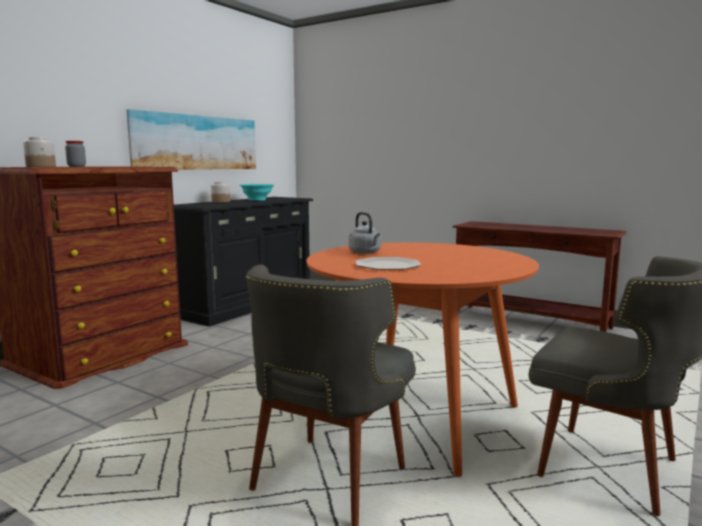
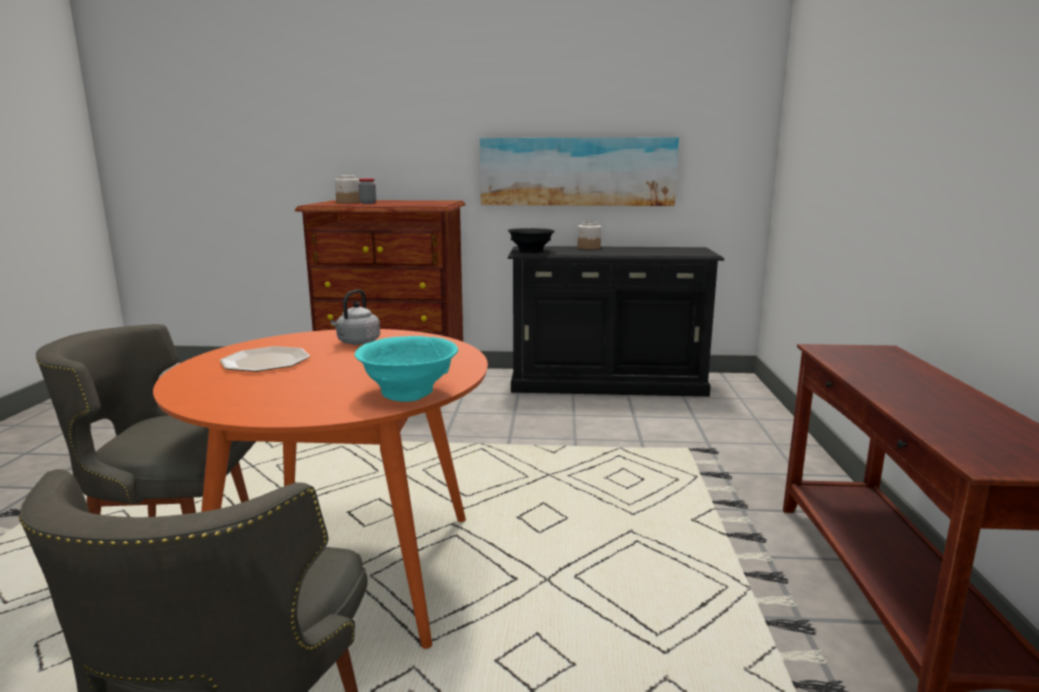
camera: 60 degrees right, 5 degrees up
turquoise bowl [240,184,274,201] -> turquoise bowl moved to [355,336,458,402]
none -> black bowl [508,228,555,253]

